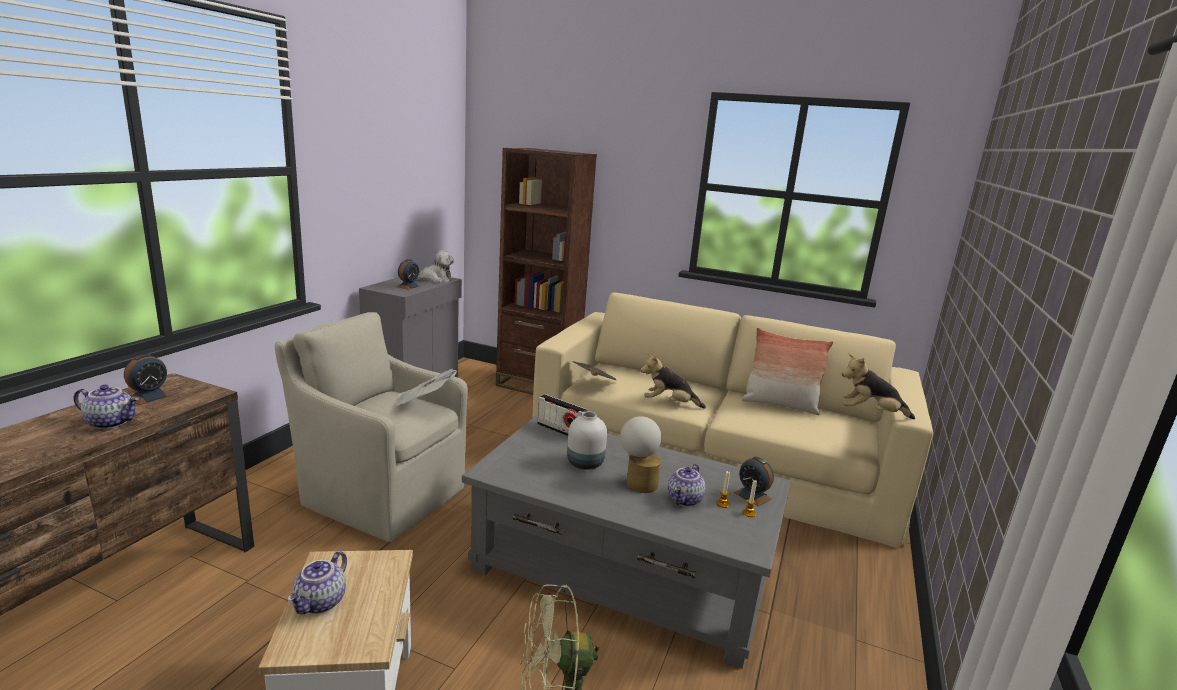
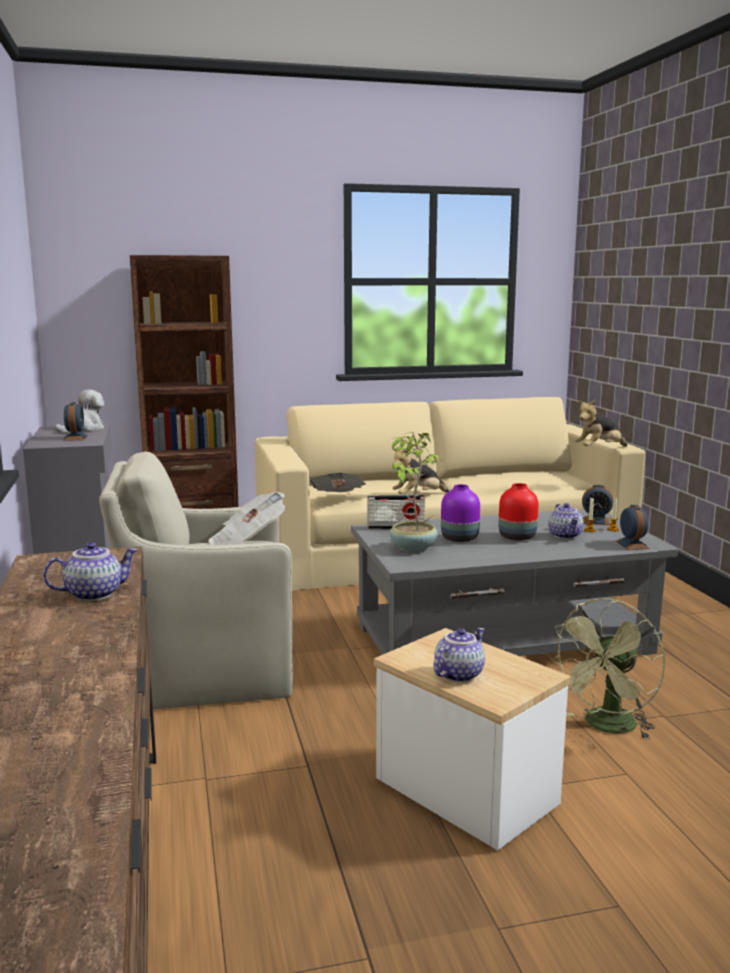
camera: 35 degrees left, 5 degrees down
alarm clock [124,354,173,405] -> alarm clock moved to [616,505,650,550]
teapot [287,551,347,614] -> teapot turned 120 degrees counterclockwise [433,628,485,682]
white vase [567,411,607,470] -> purple vase [441,484,480,542]
table lamp [620,416,661,493] -> red vase [499,483,538,540]
pillow [741,328,833,415] -> none
none -> potted plant [387,432,441,552]

